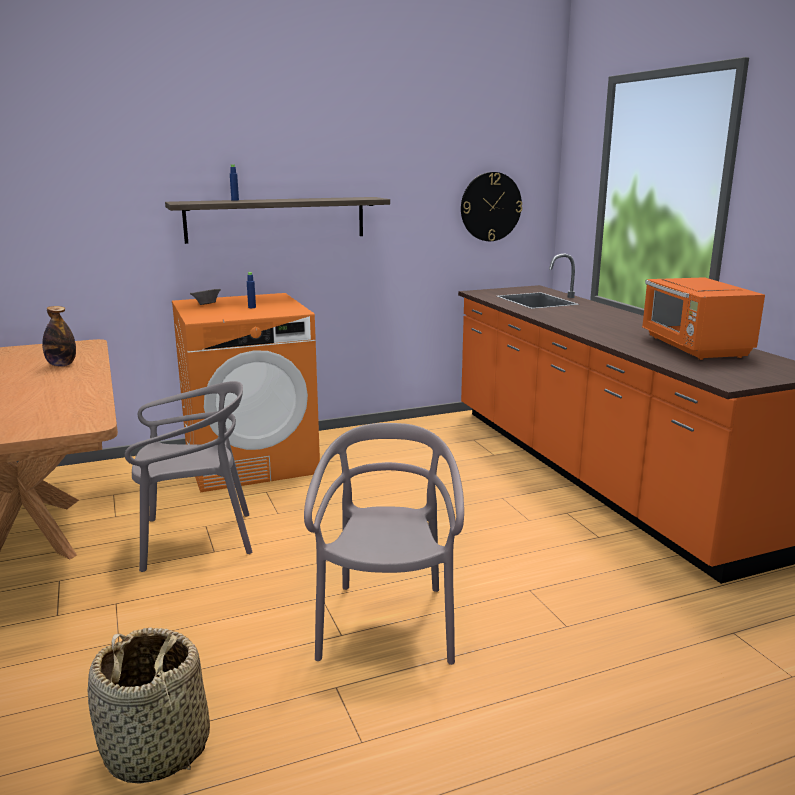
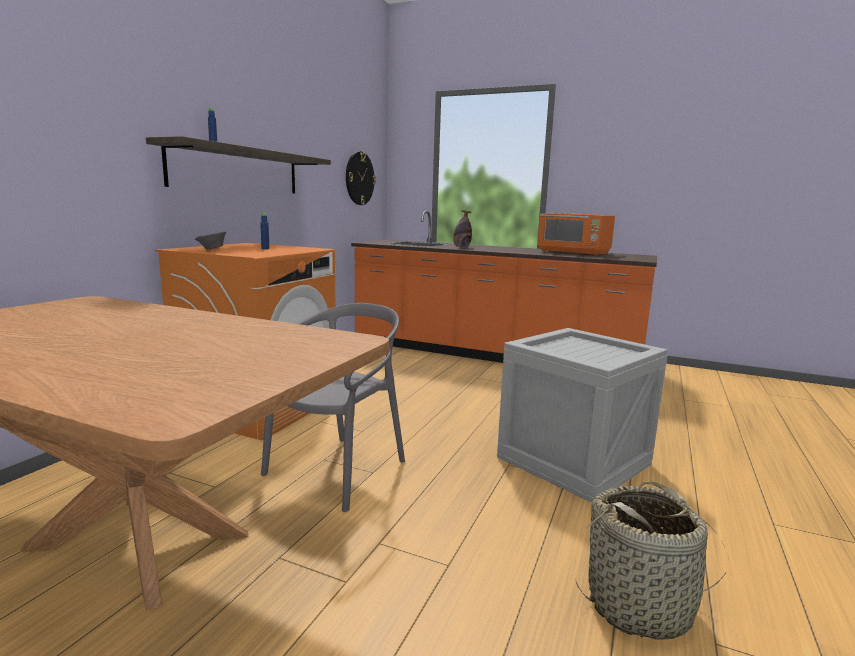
camera: 45 degrees left, 5 degrees down
bottle [42,306,76,366] -> bottle moved to [453,210,472,248]
grey chair [304,423,464,665] -> crate [497,328,668,503]

